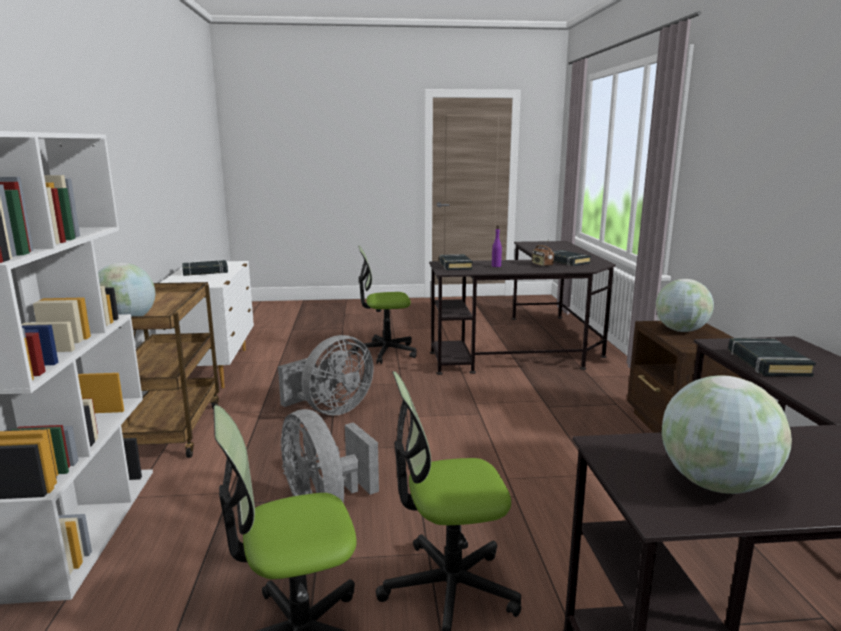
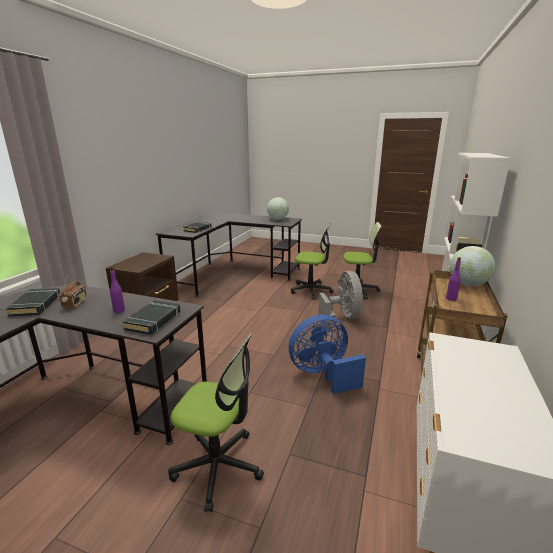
camera: 155 degrees left, 5 degrees up
black book [182,260,228,276] -> none
grey fan [278,335,374,415] -> blue fan [289,314,366,394]
globe [656,279,714,332] -> none
none -> purple bottle [446,257,461,301]

